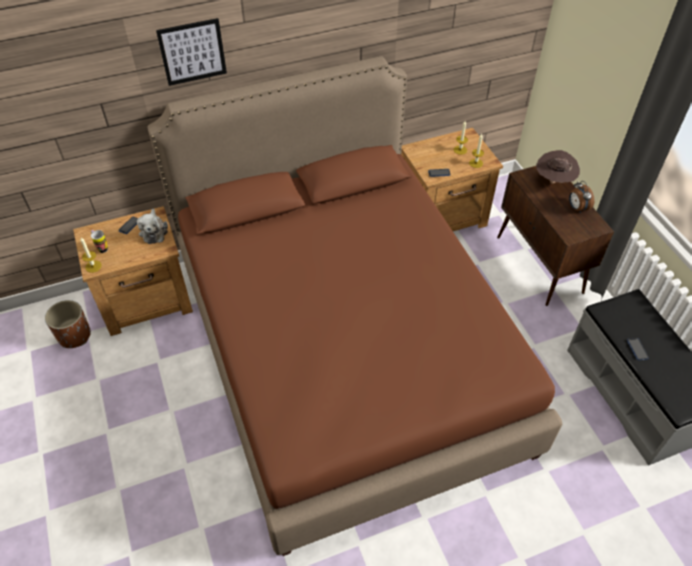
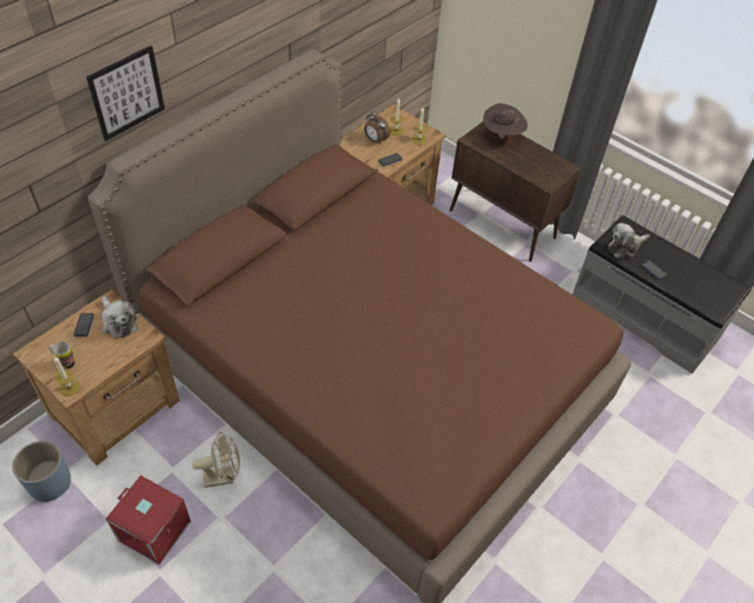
camera: 30 degrees left, 0 degrees up
brown planter [45,300,91,348] -> blue planter [12,441,71,502]
alarm clock [569,181,594,213] -> alarm clock moved to [364,111,390,143]
none -> red storage box [106,476,191,565]
none -> beige fan [192,432,240,488]
none -> plush toy [608,223,650,259]

